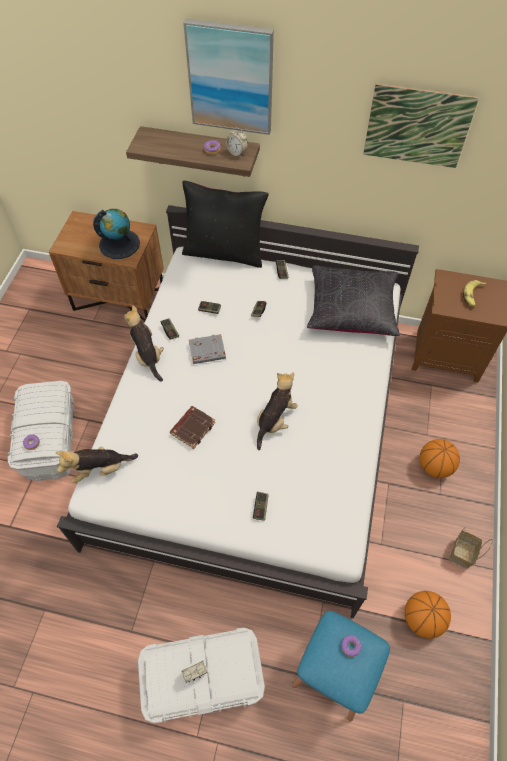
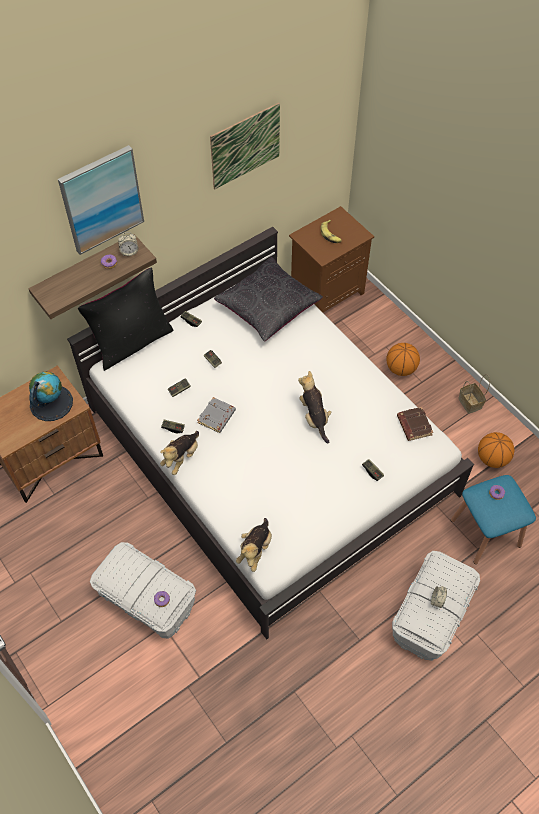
camera: 50 degrees left, 0 degrees up
plush toy [124,305,164,382] -> plush toy turned 75 degrees counterclockwise [160,431,199,475]
brown book [170,406,216,449] -> brown book moved to [397,407,433,441]

